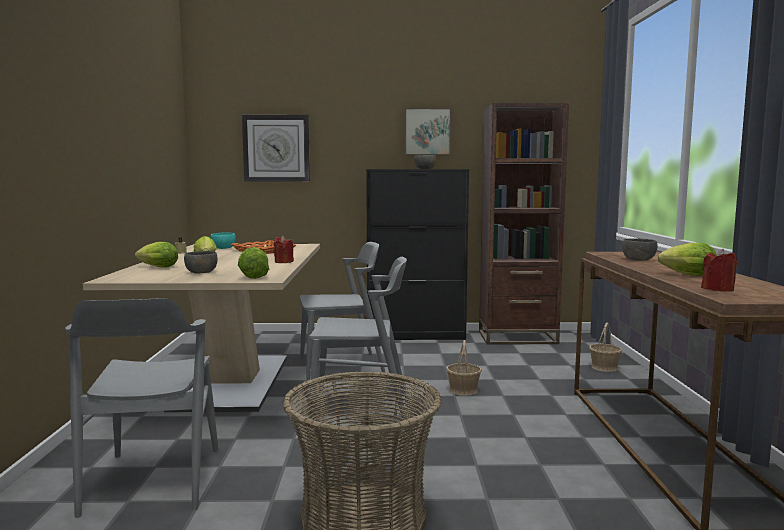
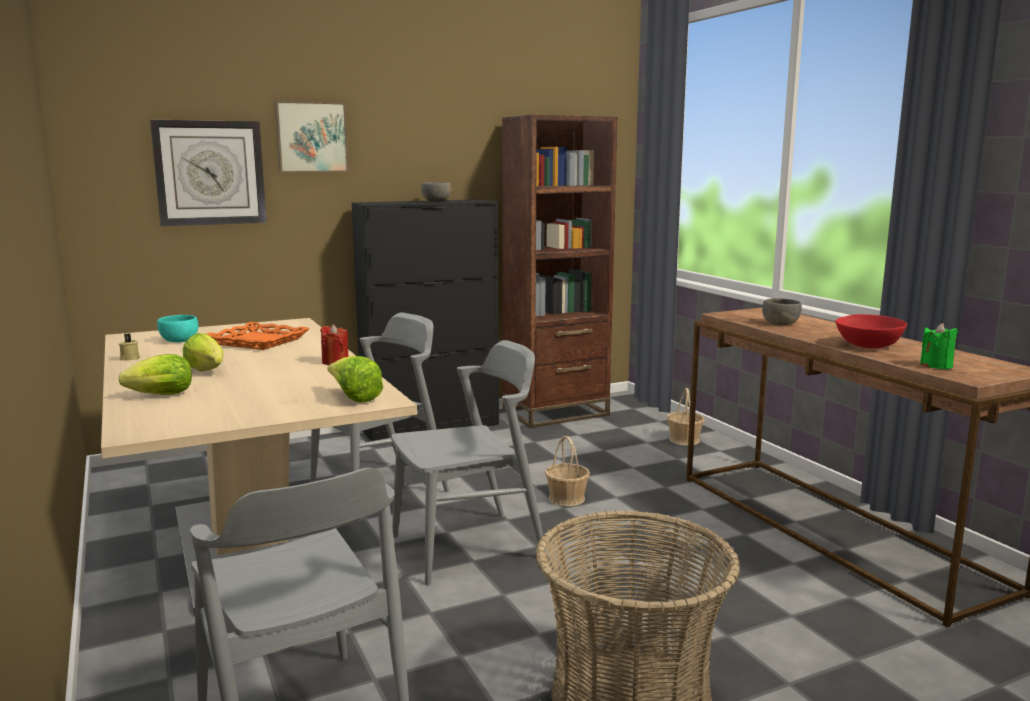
camera: 25 degrees left, 5 degrees up
grey bowl [184,251,218,273] -> none
picture [405,108,451,155] -> picture moved to [274,101,349,173]
lettuce [658,243,717,276] -> red bowl [835,314,907,349]
red candle [701,249,738,292] -> green candle [920,323,958,369]

